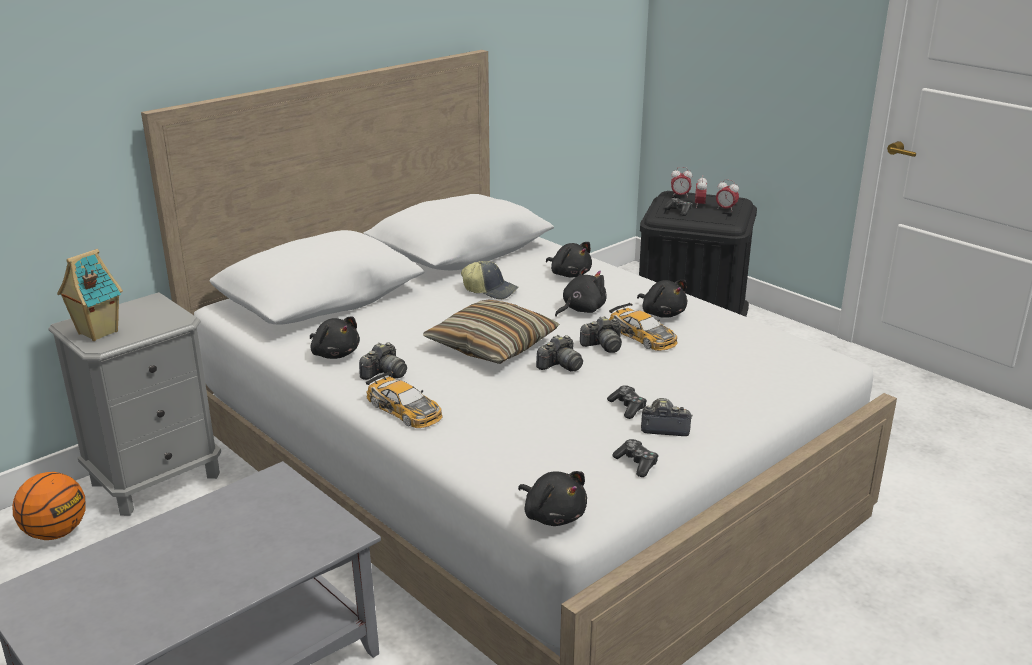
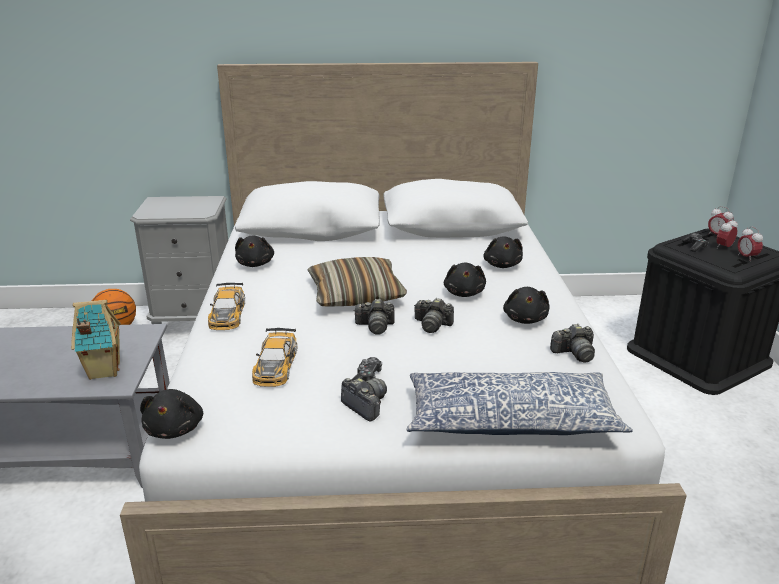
camera: 40 degrees right, 0 degrees up
toy house [57,249,123,341] -> toy house moved to [71,300,121,380]
camera [359,342,407,380] -> camera moved to [550,324,595,363]
cap [461,261,519,299] -> none
black plush toy [555,267,606,317] -> black plush toy turned 90 degrees clockwise [444,263,486,297]
toy car [609,303,678,351] -> toy car moved to [252,328,298,387]
game controller [612,439,659,477] -> none
none -> pillow [406,372,633,435]

